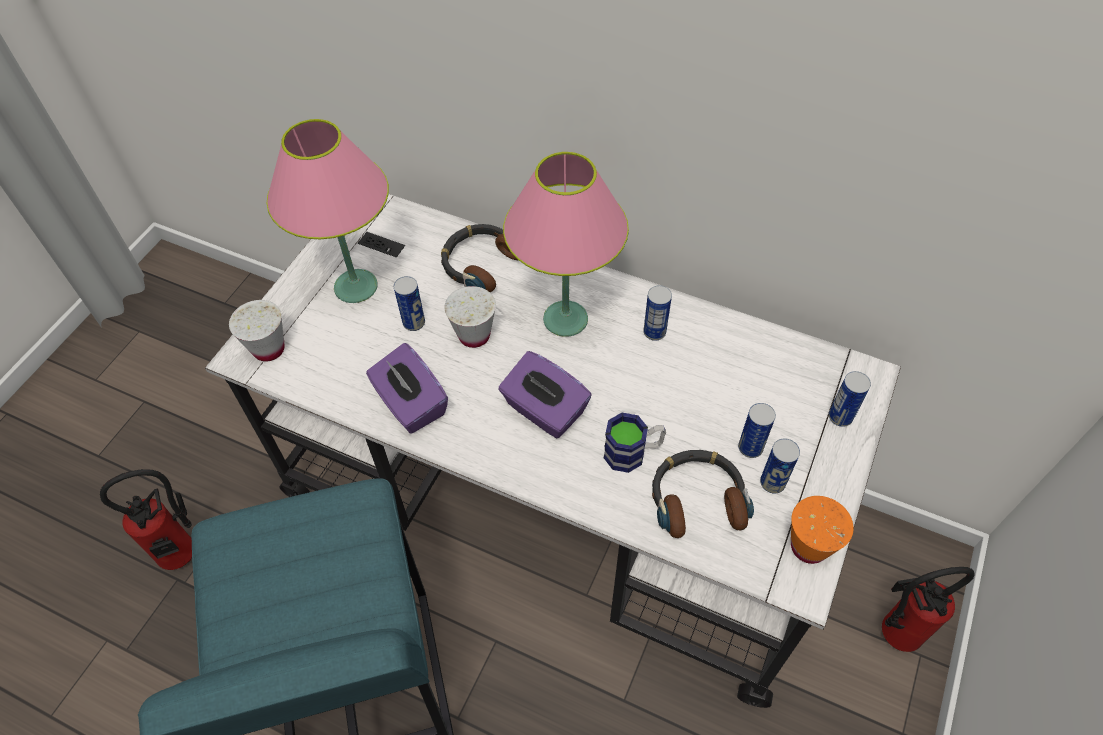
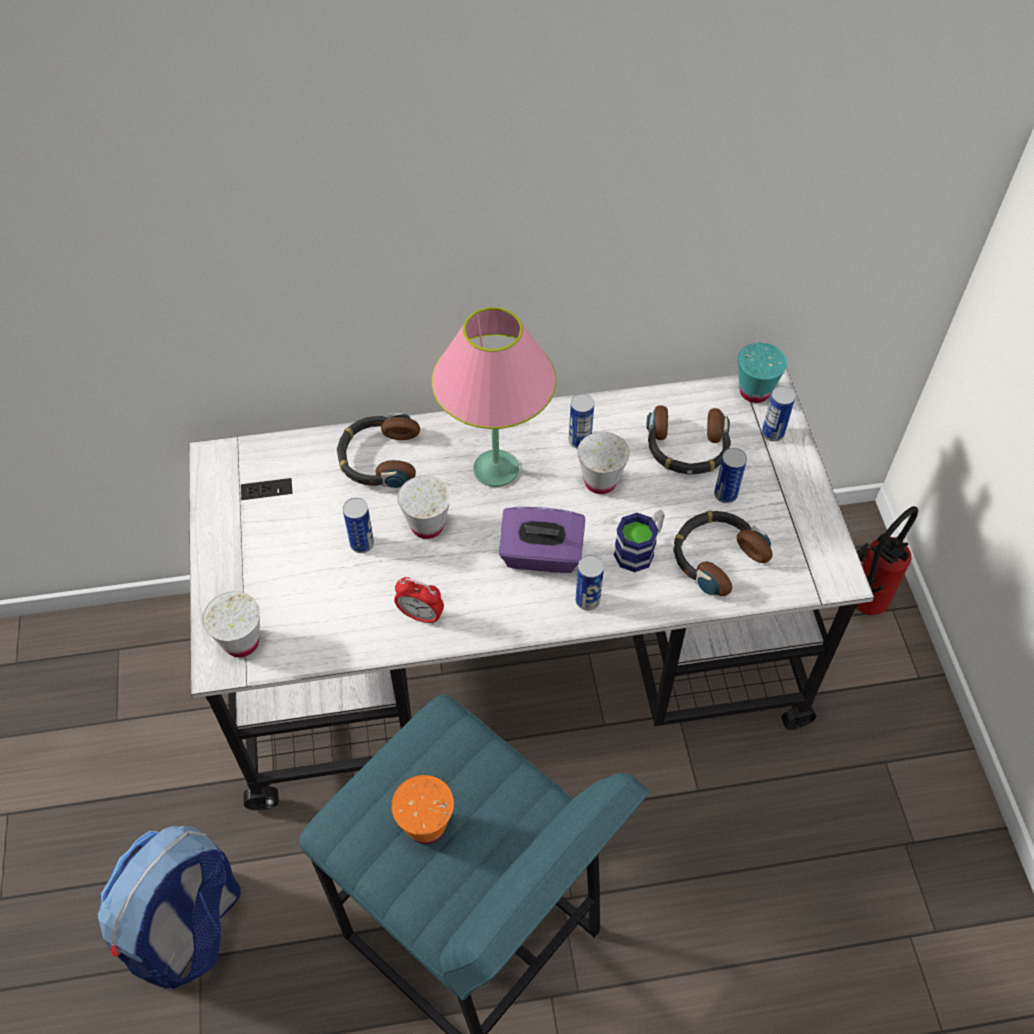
camera: 35 degrees left, 0 degrees up
fire extinguisher [100,469,192,570] -> backpack [98,826,241,989]
pink table lamp [267,119,389,303] -> none
purple tissue box [366,343,448,433] -> alarm clock [394,577,444,624]
can [760,439,800,493] -> can moved to [575,555,604,611]
orange cup [791,496,854,564] -> orange cup moved to [391,775,454,844]
none -> white cup [577,432,630,494]
none -> headphones [646,405,731,474]
none -> turquoise cup [738,343,787,403]

